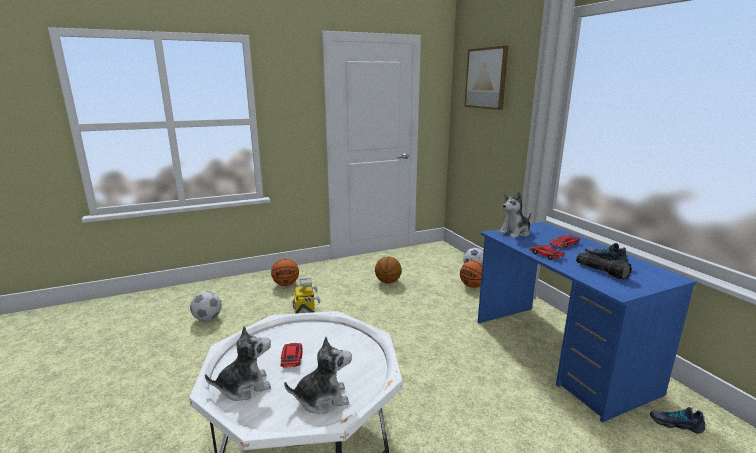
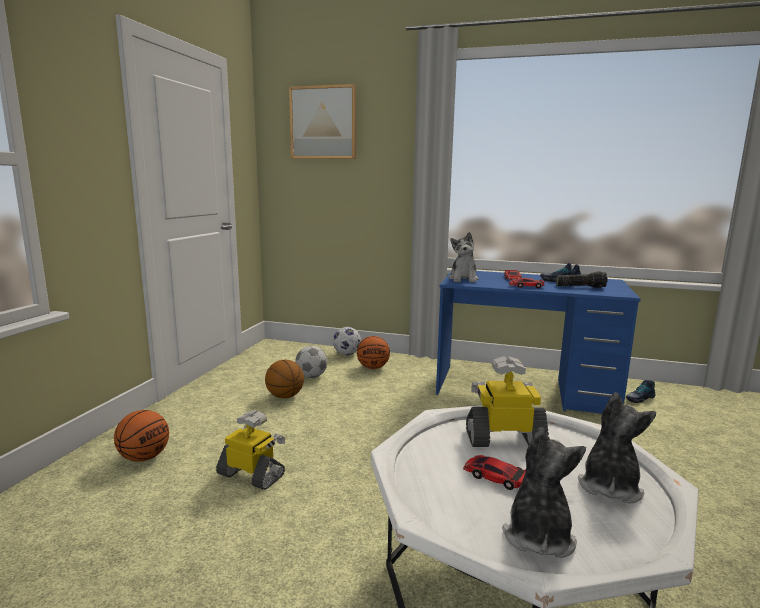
camera: 50 degrees left, 5 degrees down
football [190,291,222,321] -> football moved to [295,346,328,378]
none -> toy robot [466,356,549,447]

